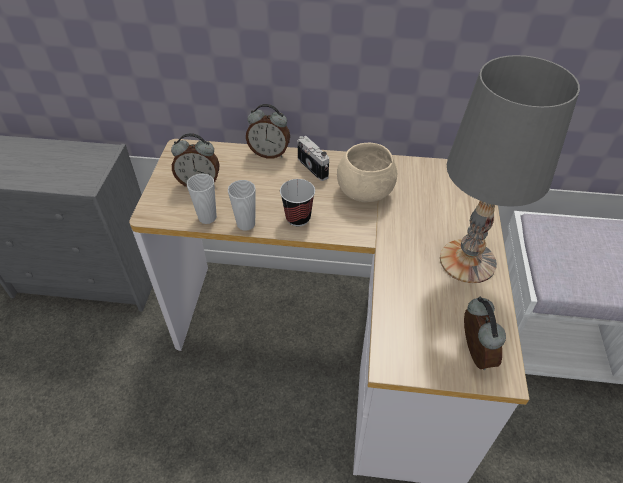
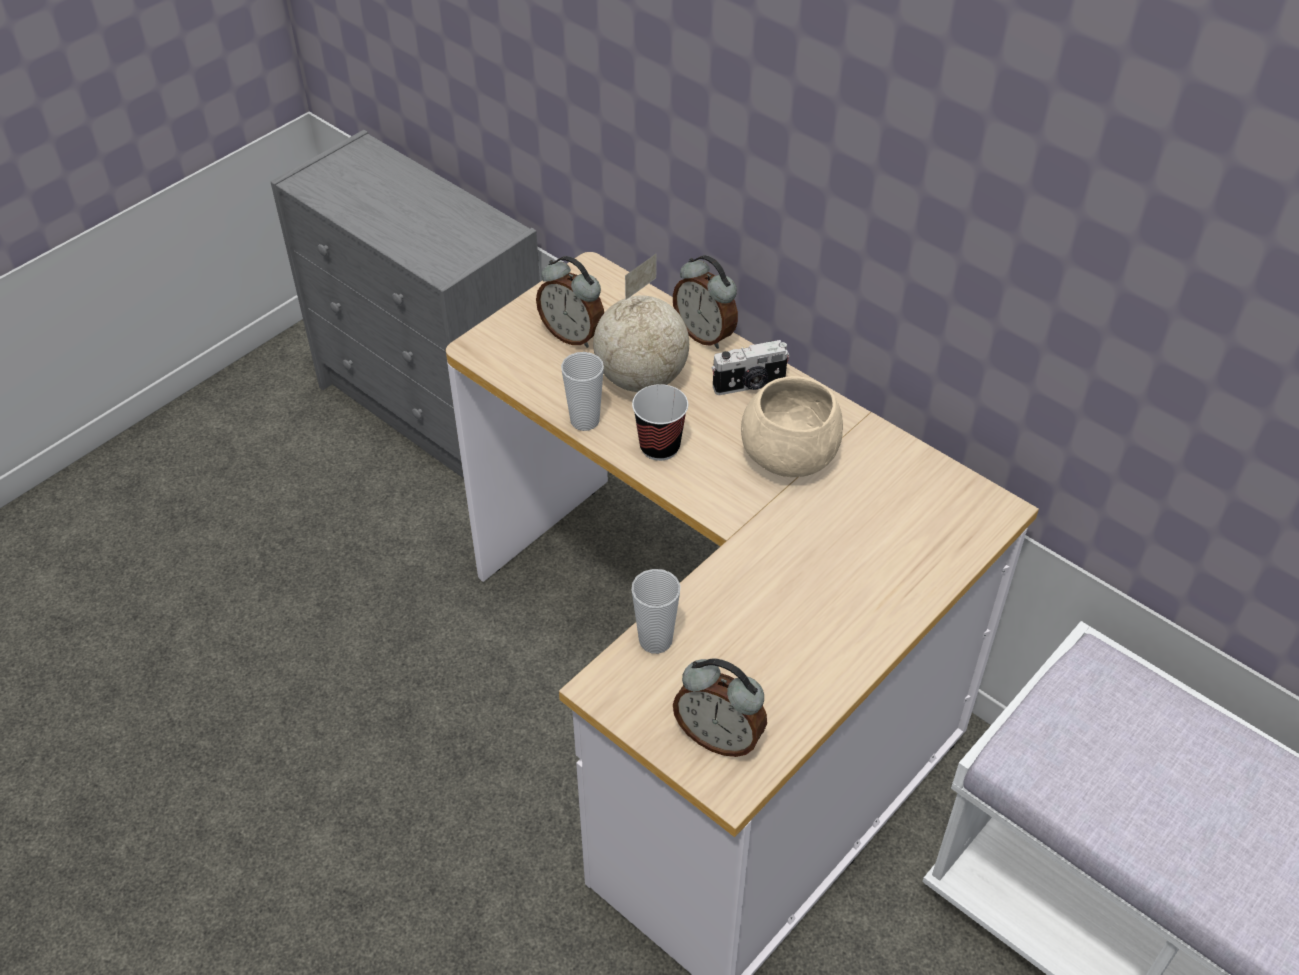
camera: 35 degrees right, 0 degrees up
cup [187,174,217,224] -> cup moved to [632,569,681,654]
camera [297,136,329,181] -> camera turned 75 degrees clockwise [711,340,790,395]
grey table lamp [440,55,580,283] -> none
alarm clock [464,297,506,370] -> alarm clock turned 90 degrees clockwise [673,658,767,757]
none -> globe [593,254,689,392]

